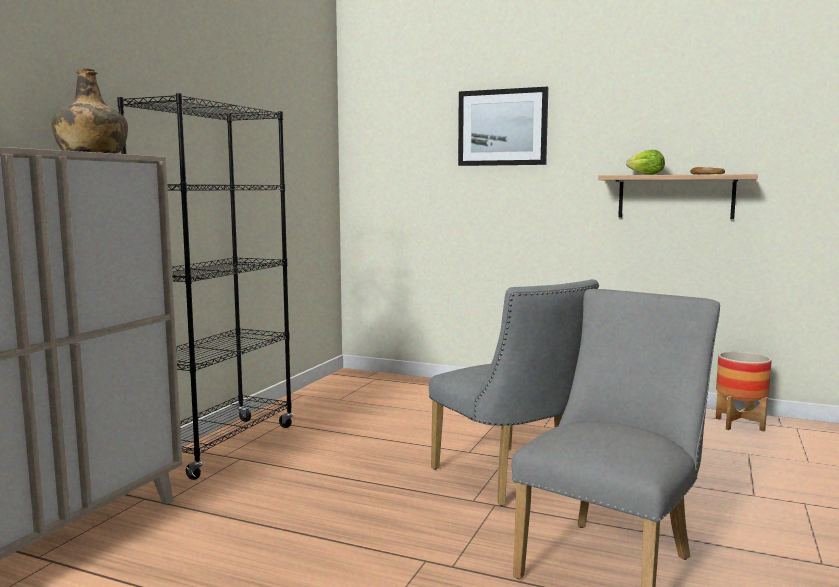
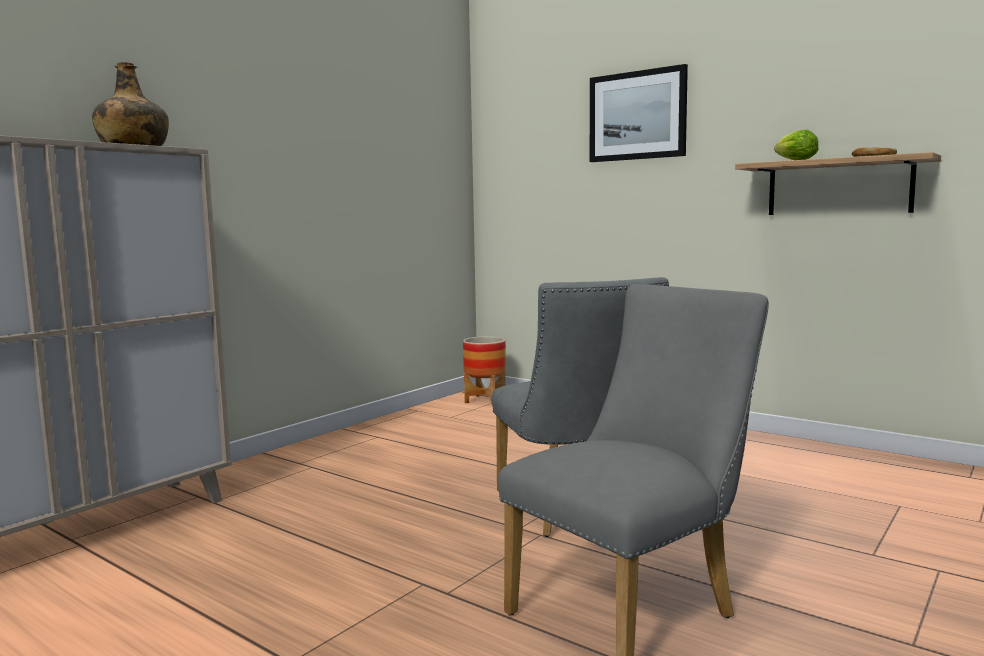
camera: 15 degrees right, 0 degrees up
black bookcase [117,93,293,480] -> none
planter [716,351,772,431] -> planter moved to [463,336,506,405]

